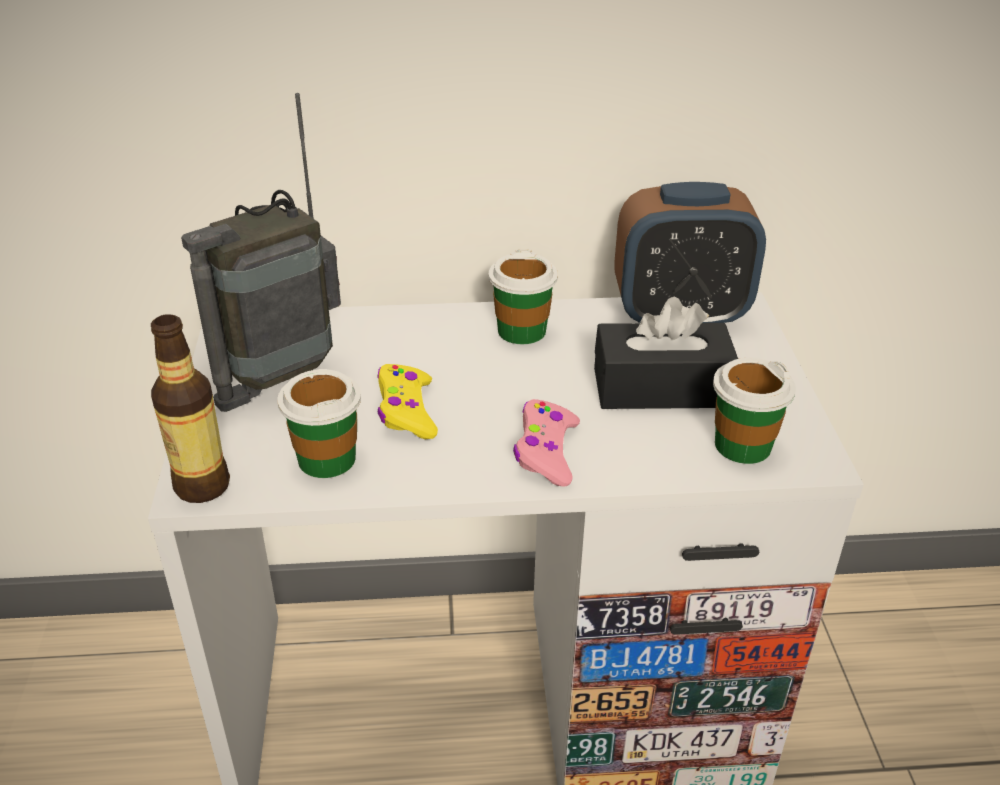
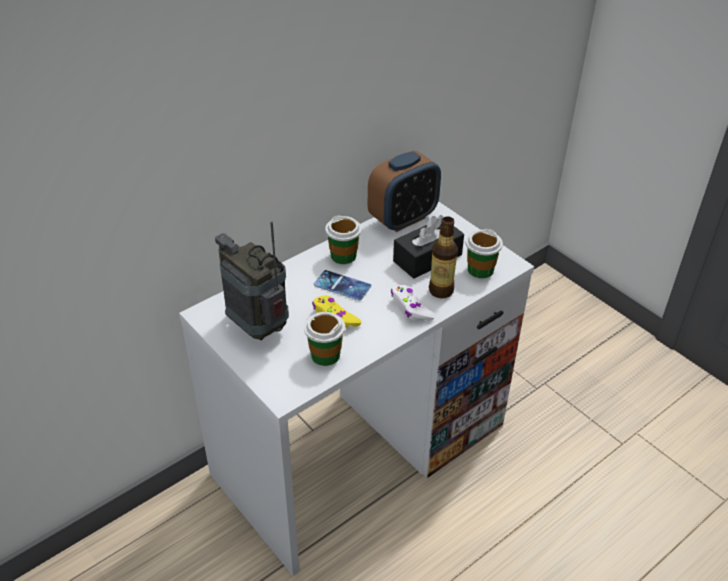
camera: 35 degrees left, 5 degrees up
bottle [151,314,230,503] -> bottle moved to [429,216,458,298]
radio [181,93,341,412] -> radio turned 120 degrees clockwise [215,222,289,340]
pink game controller [513,399,580,487] -> white game controller [391,285,435,321]
none -> phone [314,270,371,300]

